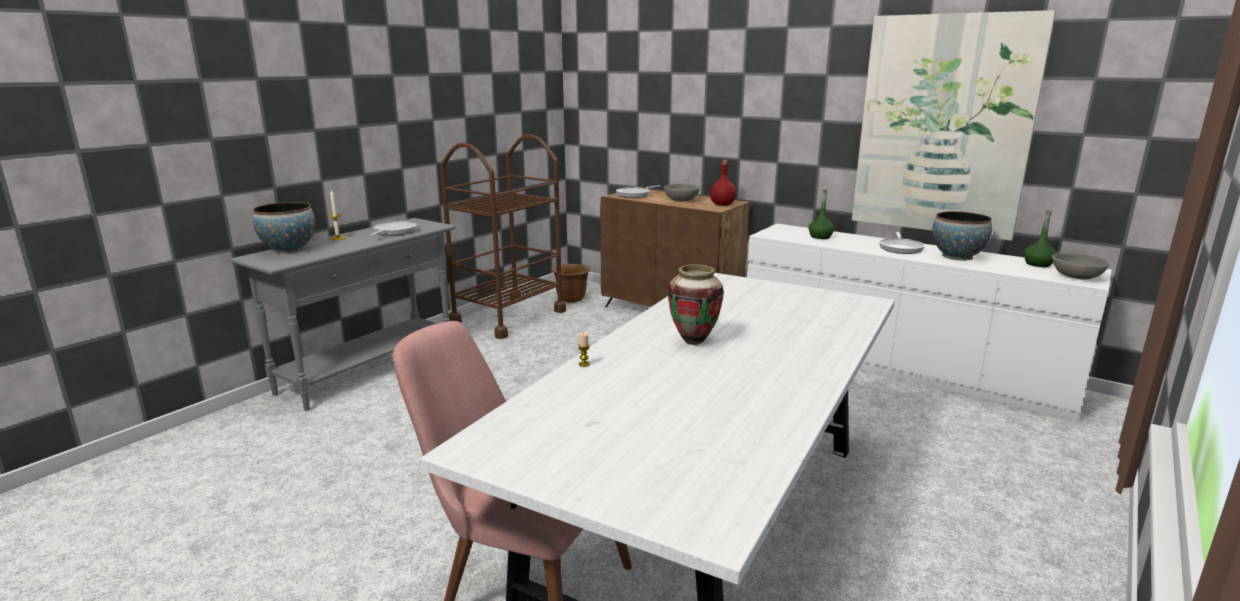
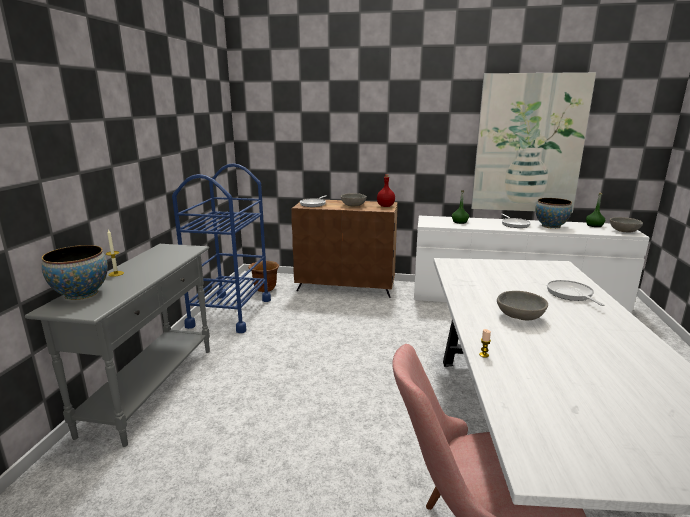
camera: 25 degrees left, 0 degrees up
frying pan [370,221,417,236] -> frying pan moved to [547,280,604,306]
brown cart [440,134,566,339] -> blue cart [172,163,271,333]
vase [668,264,724,345] -> grey bowl [497,291,548,320]

